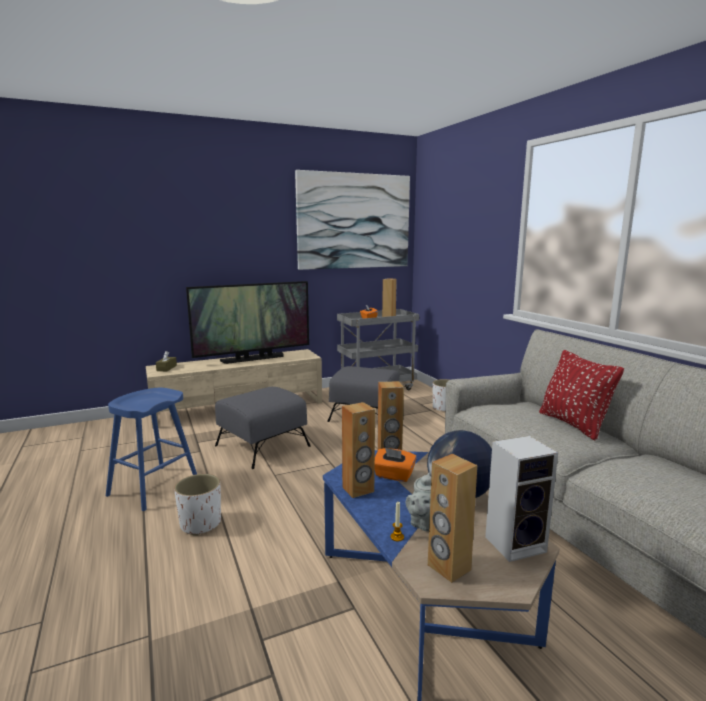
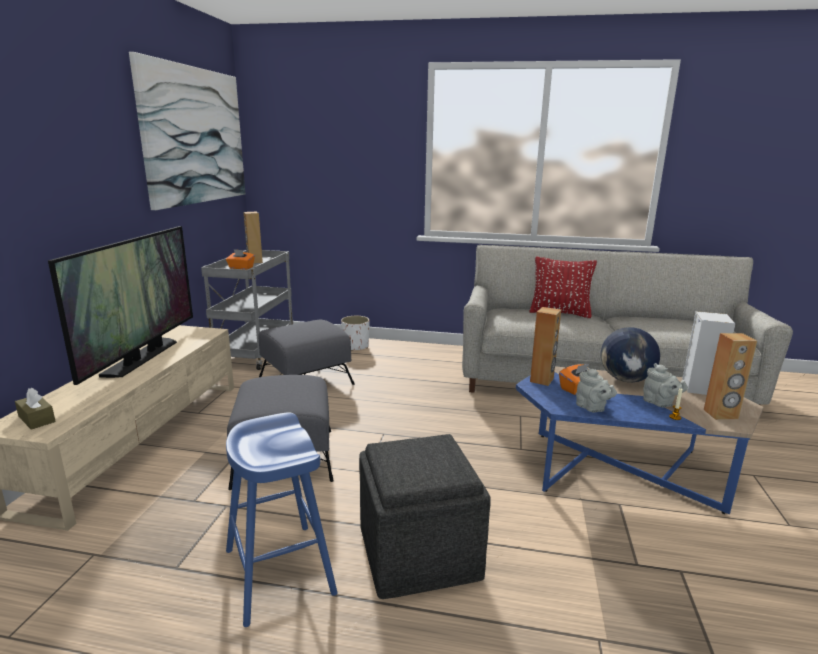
camera: 55 degrees left, 5 degrees up
white planter [174,474,221,536] -> grey ottoman [359,434,491,599]
brown speaker [342,402,375,498] -> grey teapot [576,367,617,412]

